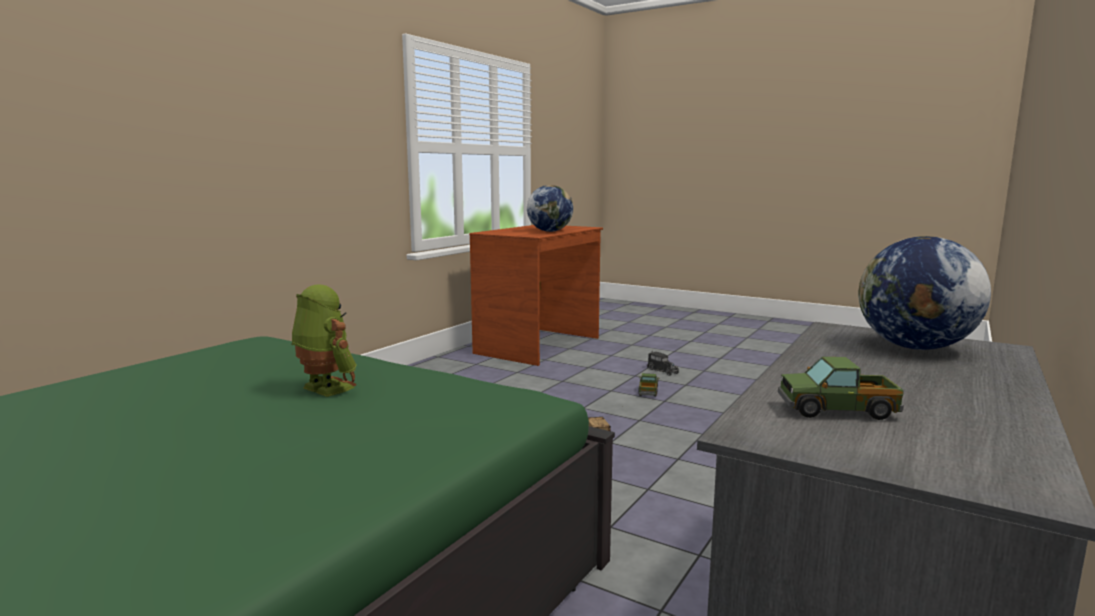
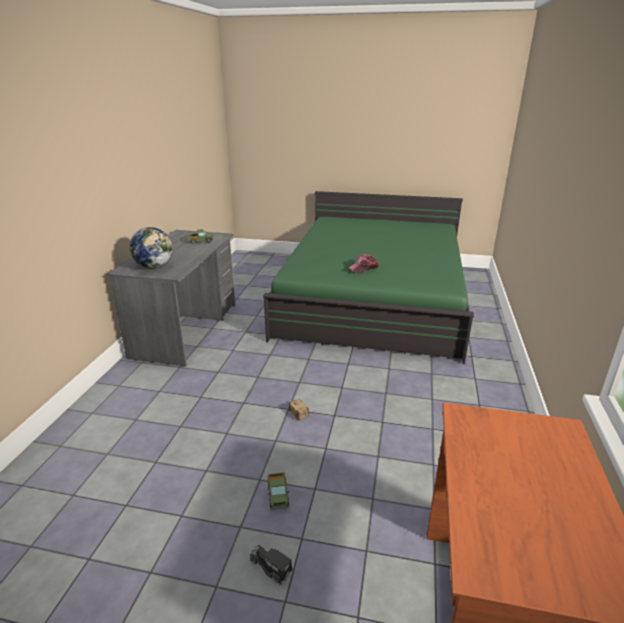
camera: 160 degrees right, 15 degrees up
toy robot [291,285,357,397] -> cap [348,254,379,274]
globe [527,185,573,232] -> none

